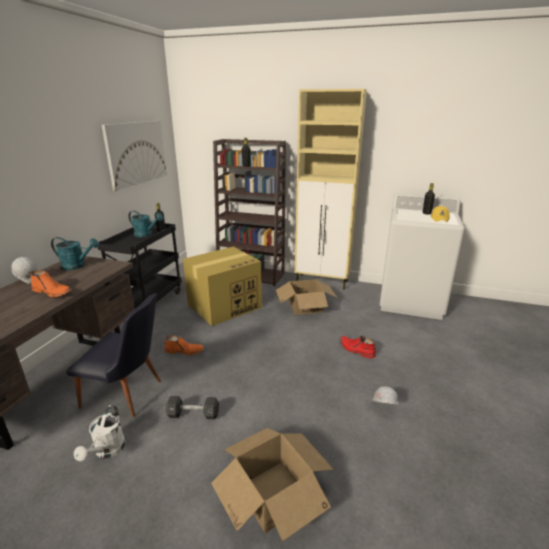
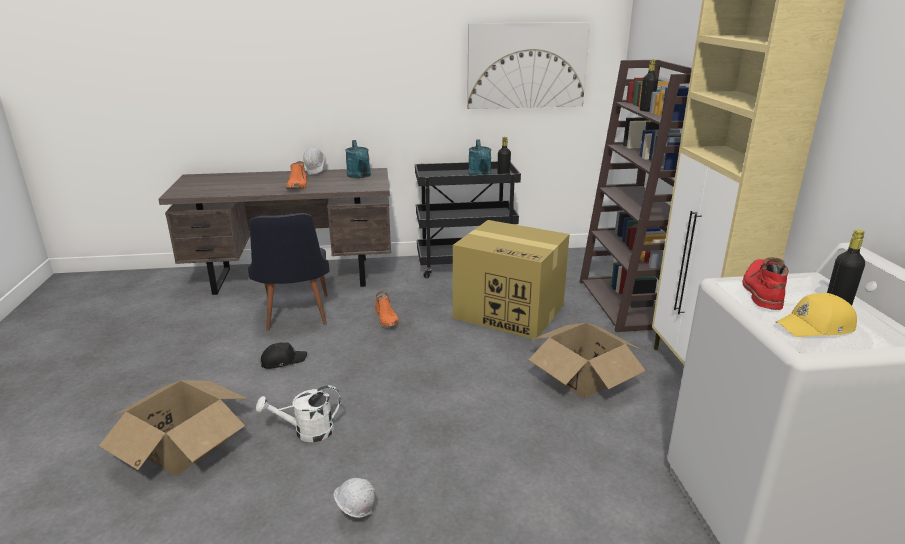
camera: 65 degrees right, 0 degrees up
white watering can [74,405,125,461] -> white watering can moved to [256,385,341,442]
black dumbbell [166,396,219,420] -> black cap [261,343,307,369]
red boot [339,336,376,358] -> red boot moved to [743,257,788,310]

